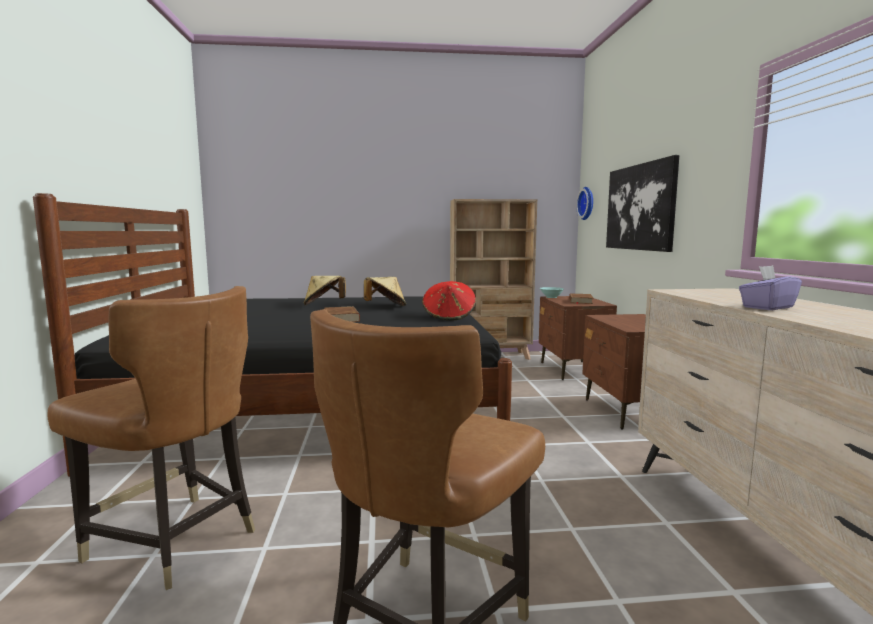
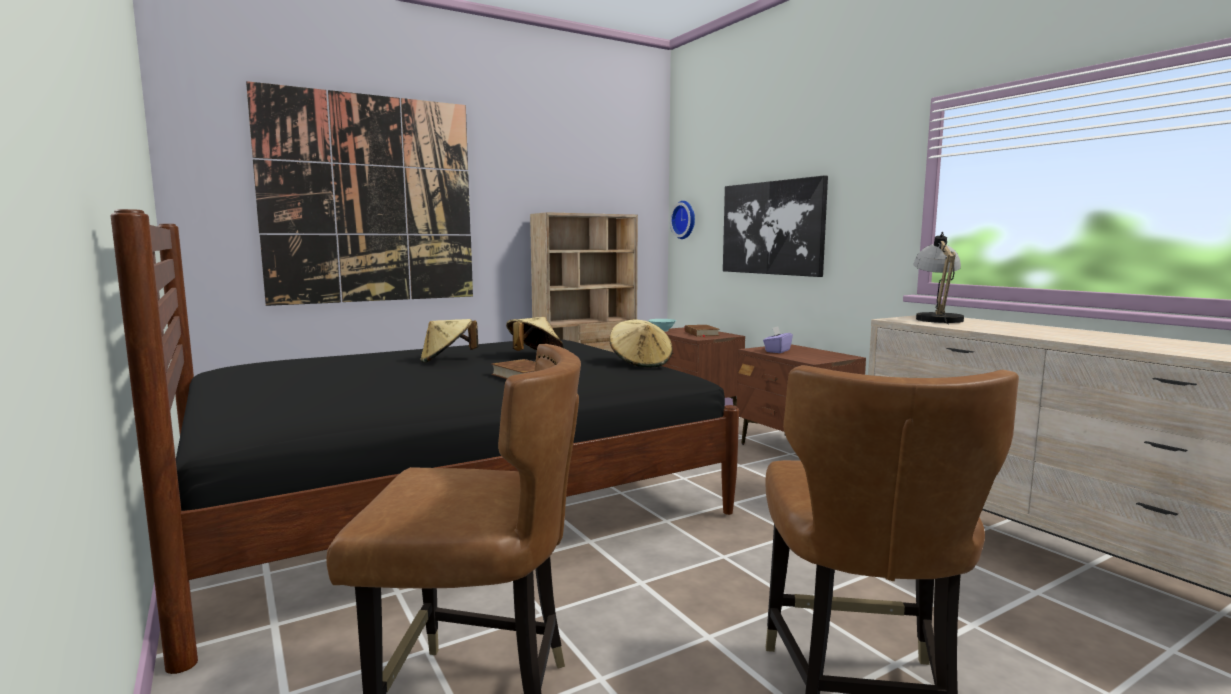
camera: 25 degrees left, 0 degrees up
red hat [422,281,476,321] -> beige hat [610,320,673,368]
purple tissue box [739,265,802,310] -> purple tissue box moved to [763,326,793,353]
none -> picture [246,81,473,306]
none -> table lamp [914,232,964,325]

